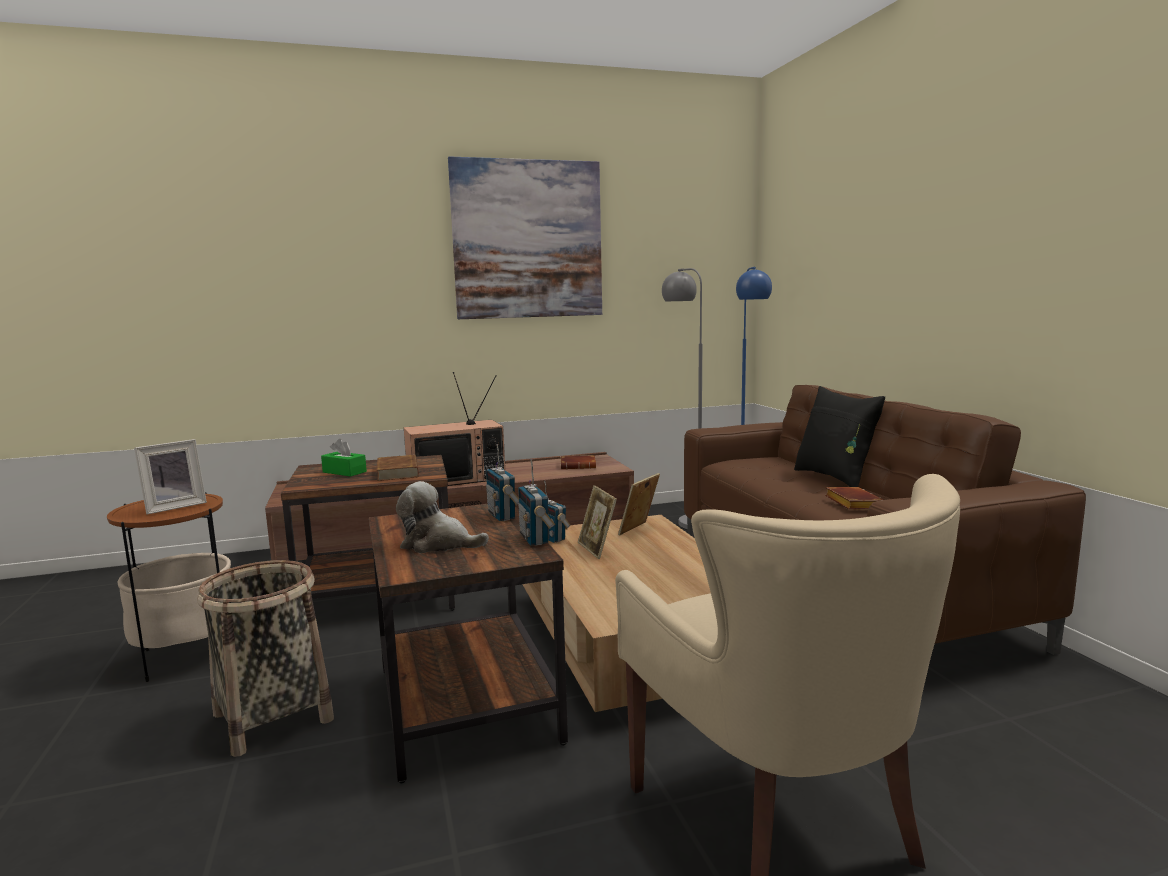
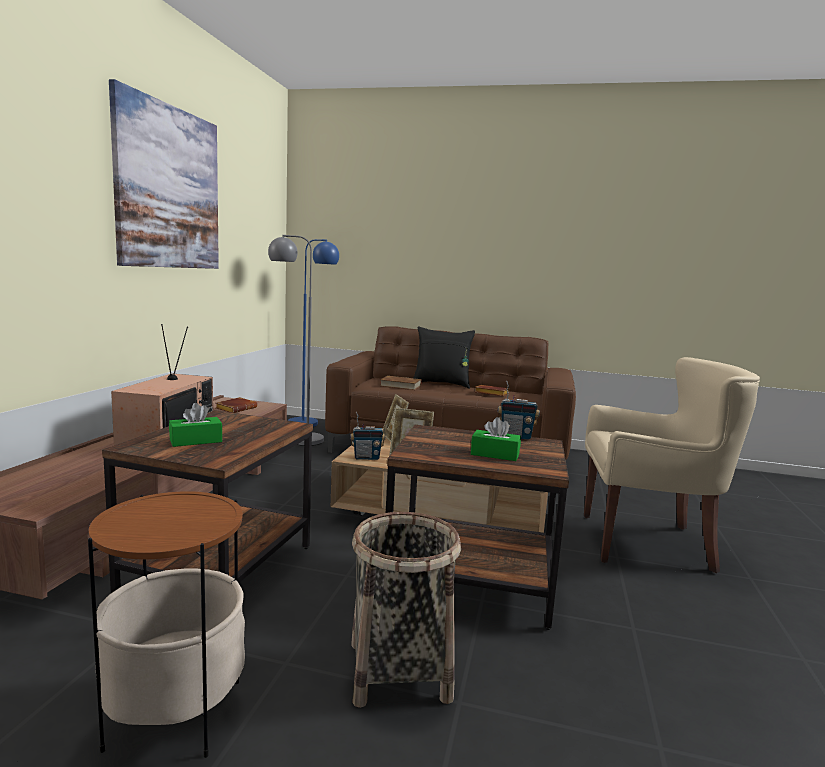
camera: 60 degrees left, 0 degrees up
picture frame [134,439,207,514] -> none
brown book [376,455,419,481] -> brown book moved to [379,376,422,390]
plush toy [396,481,489,553] -> green tissue box [471,417,521,461]
radio [486,444,519,521] -> none

